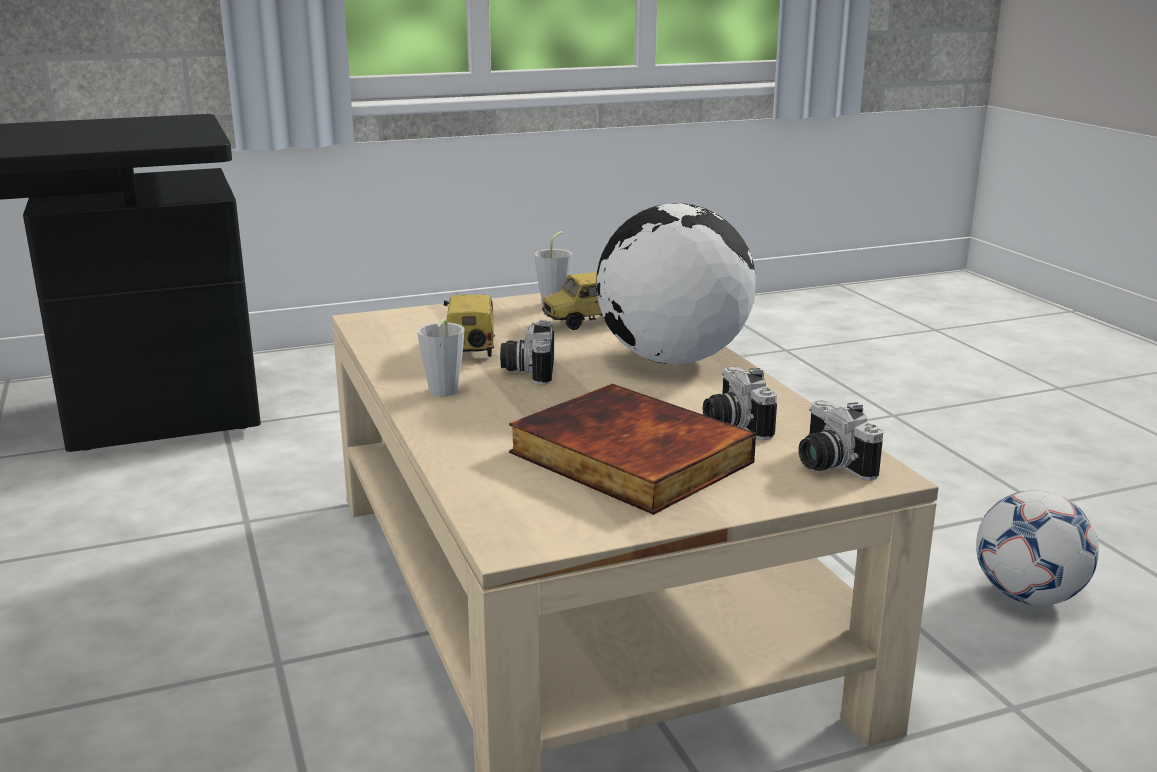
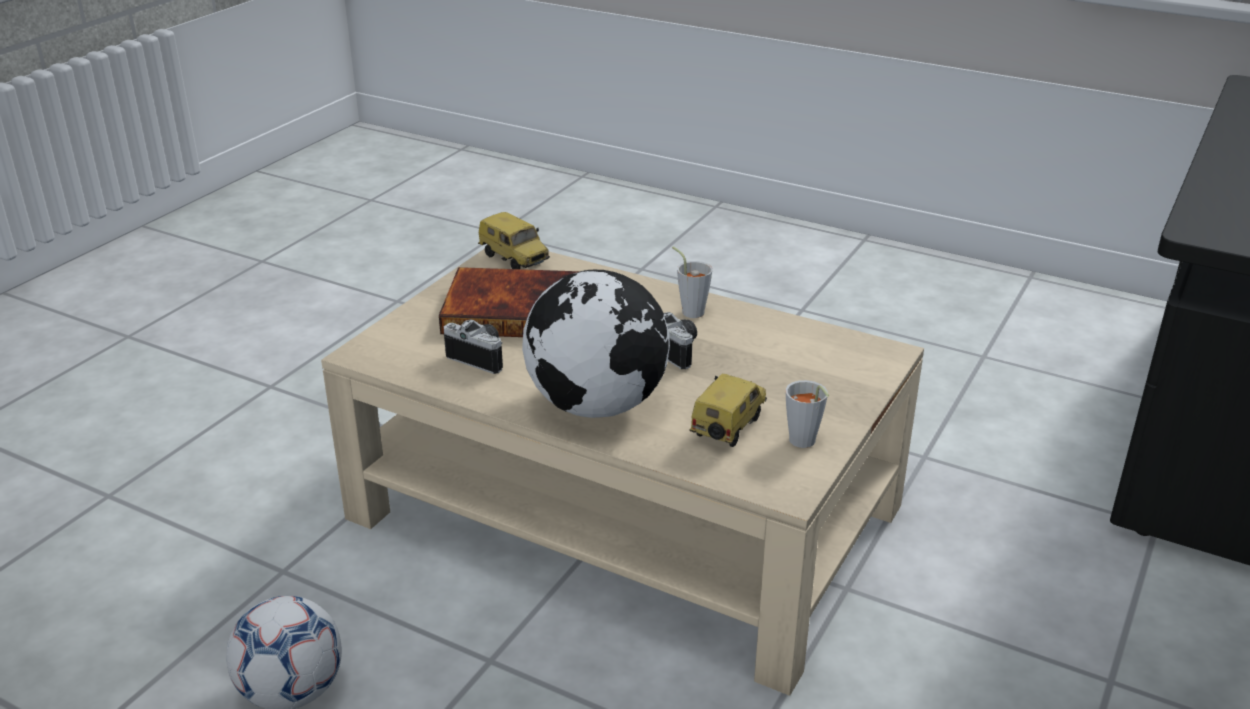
camera: 140 degrees right, 10 degrees up
toy car [444,294,495,357] -> toy car moved to [478,212,550,269]
camera [798,400,884,481] -> none

